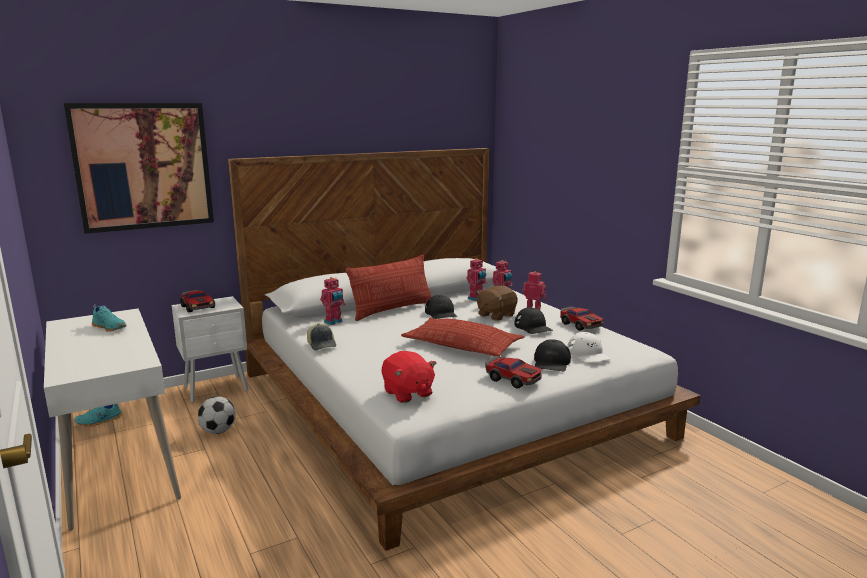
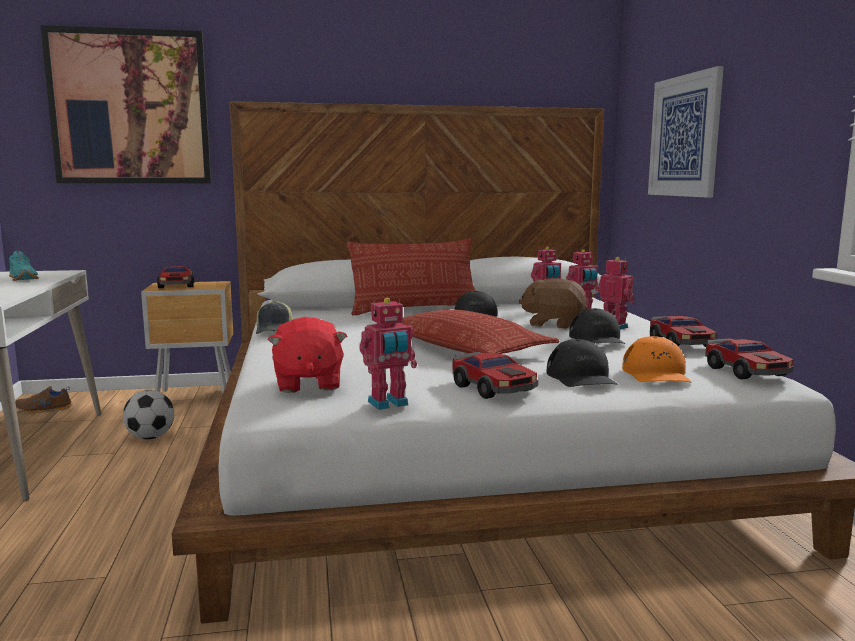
camera: 20 degrees right, 5 degrees down
turquoise shoe [74,404,122,426] -> brown shoe [15,386,73,413]
white nightstand [172,296,248,403] -> brown nightstand [141,281,233,393]
toy robot [320,277,346,325] -> toy robot moved to [359,298,417,410]
brown plush toy [477,285,518,321] -> brown plush toy turned 45 degrees clockwise [519,279,587,329]
black cap [534,339,571,371] -> black cap turned 45 degrees counterclockwise [546,339,618,387]
white cap [567,332,610,363] -> orange cap [622,336,692,383]
none -> picture [648,66,724,198]
none -> toy car [705,339,794,379]

